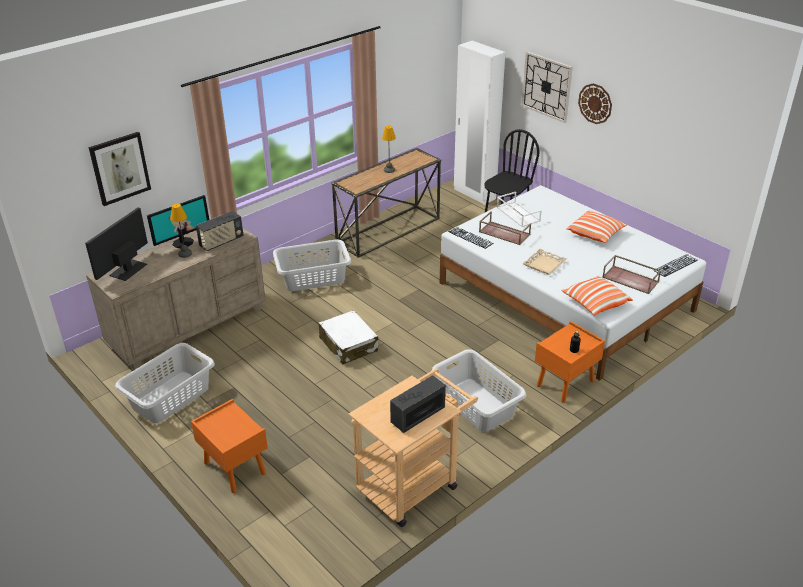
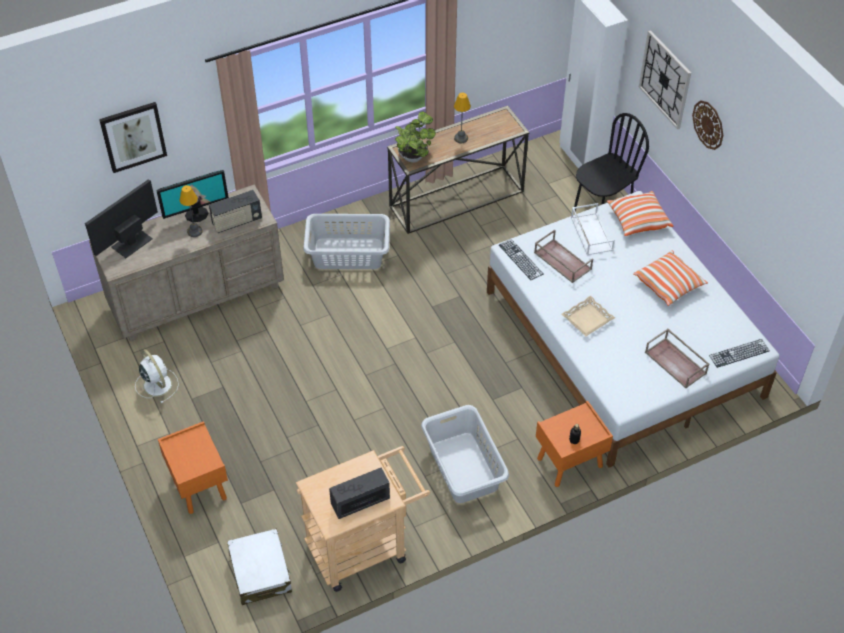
camera: 15 degrees right, 15 degrees up
grey laundry basket [115,343,215,423] -> white fan [135,349,179,403]
white suitcase [319,310,378,364] -> white suitcase moved to [227,529,292,605]
pillow [561,276,633,316] -> pillow moved to [607,191,673,236]
none -> potted plant [395,111,436,163]

